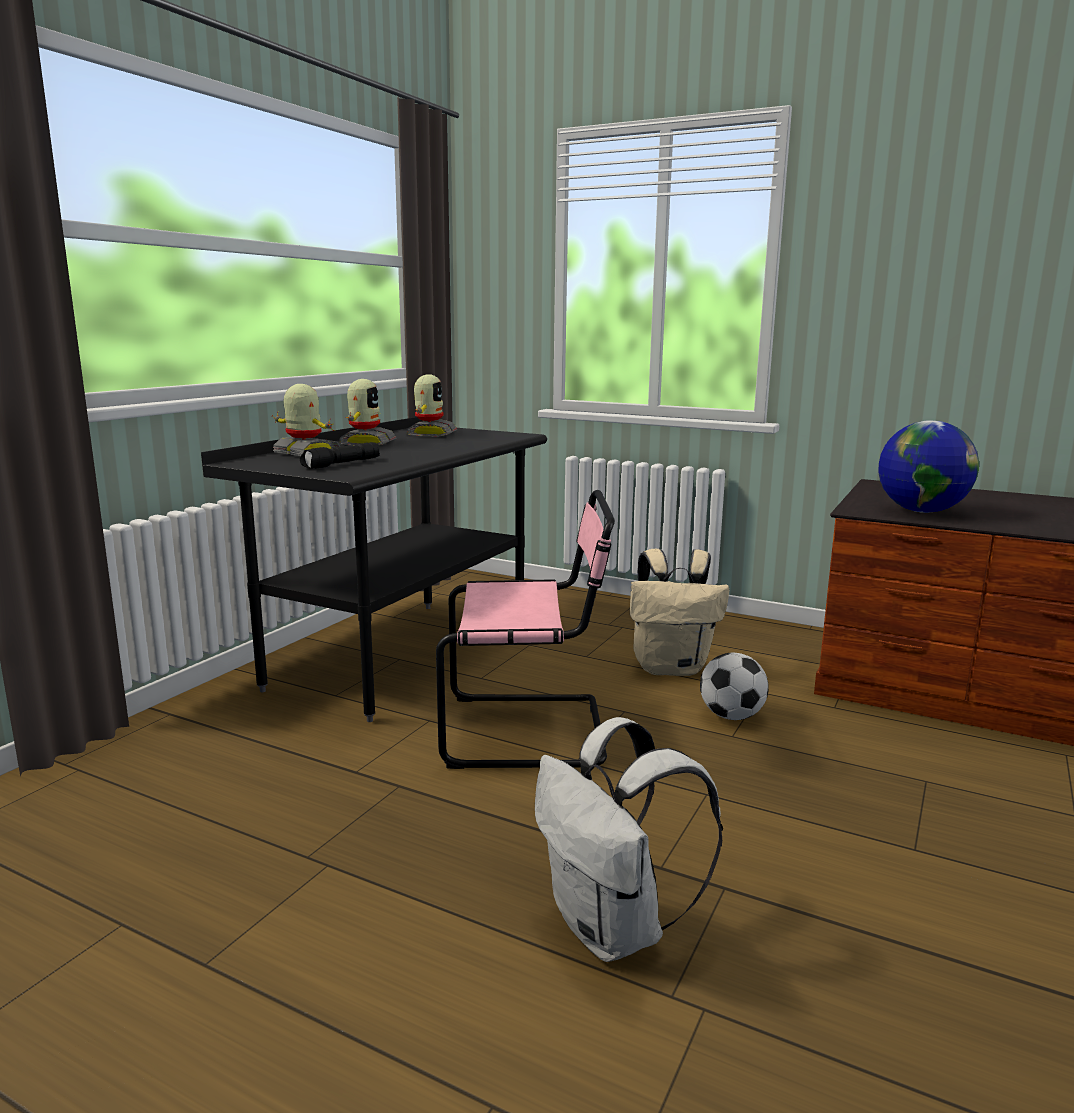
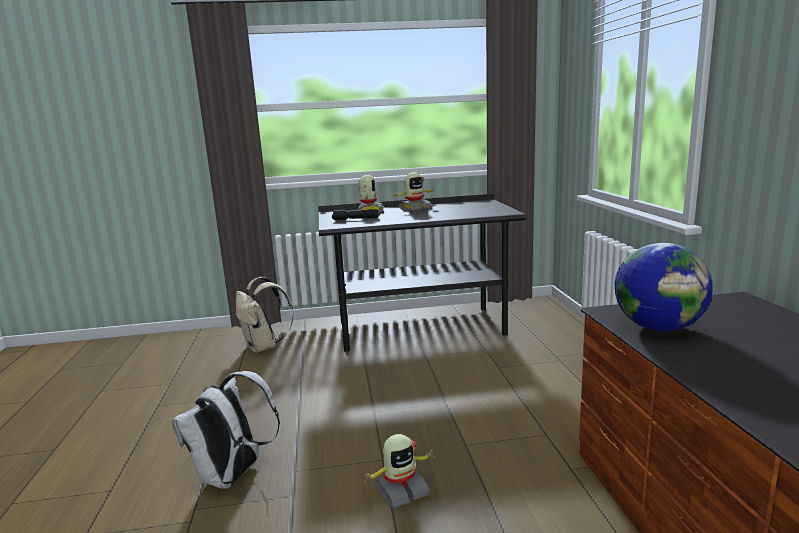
camera: 55 degrees right, 0 degrees up
toy robot [407,374,457,437] -> toy robot moved to [361,434,435,508]
pink chair [436,490,615,769] -> none
beige backpack [630,549,730,676] -> beige backpack moved to [236,277,294,353]
football [700,652,769,720] -> none

